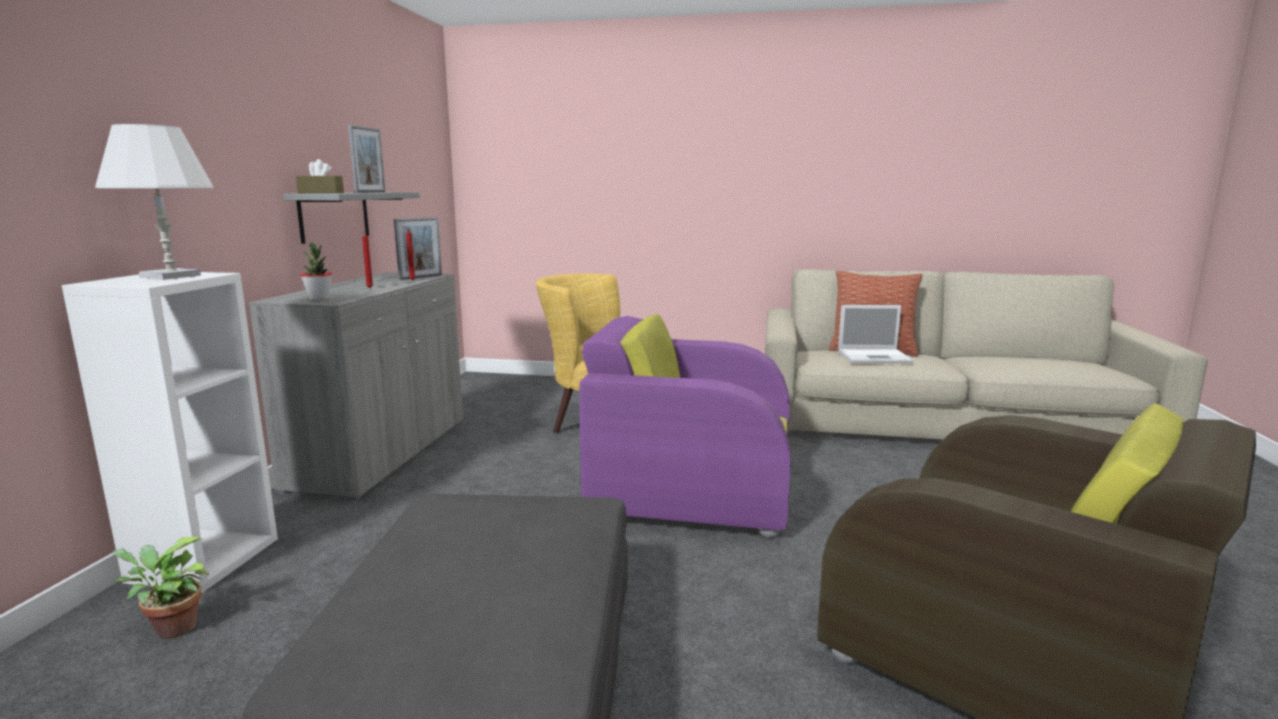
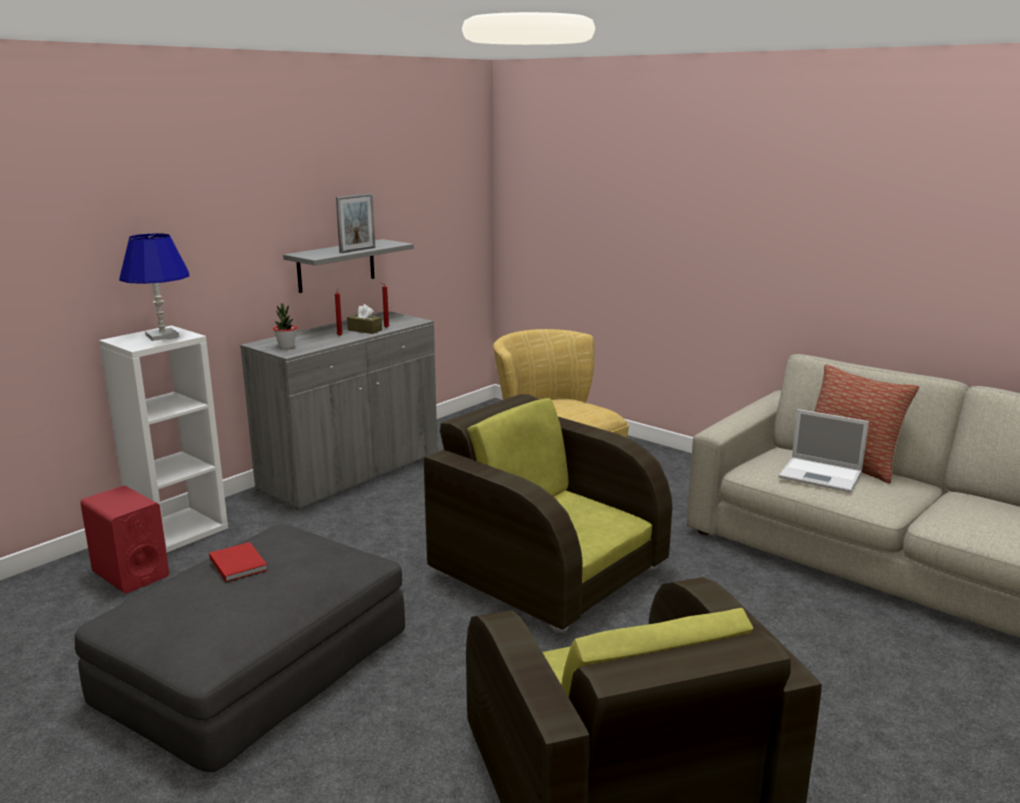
camera: 30 degrees right, 5 degrees up
white table lamp [96,124,213,280] -> blue table lamp [119,233,190,341]
potted plant [113,537,209,639] -> red speaker [80,486,169,594]
brown tissue box [296,159,344,193] -> brown tissue box moved to [347,304,382,334]
picture frame [394,217,442,280] -> none
purple armchair [579,314,791,538] -> brown armchair [424,394,672,633]
none -> red book [209,542,268,582]

